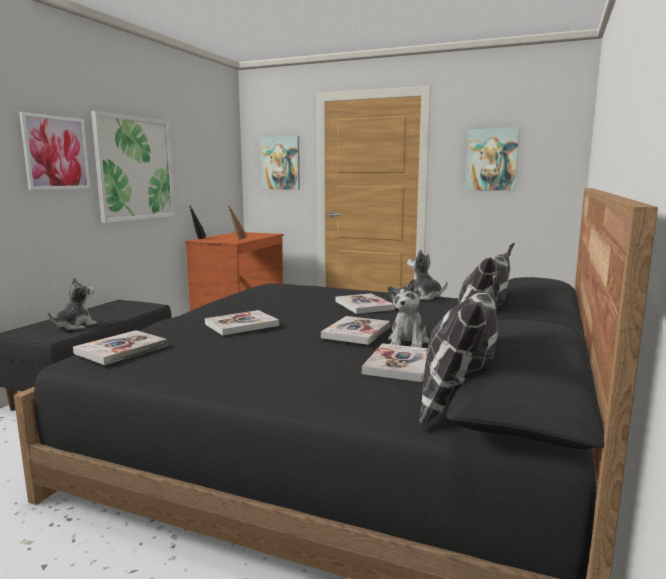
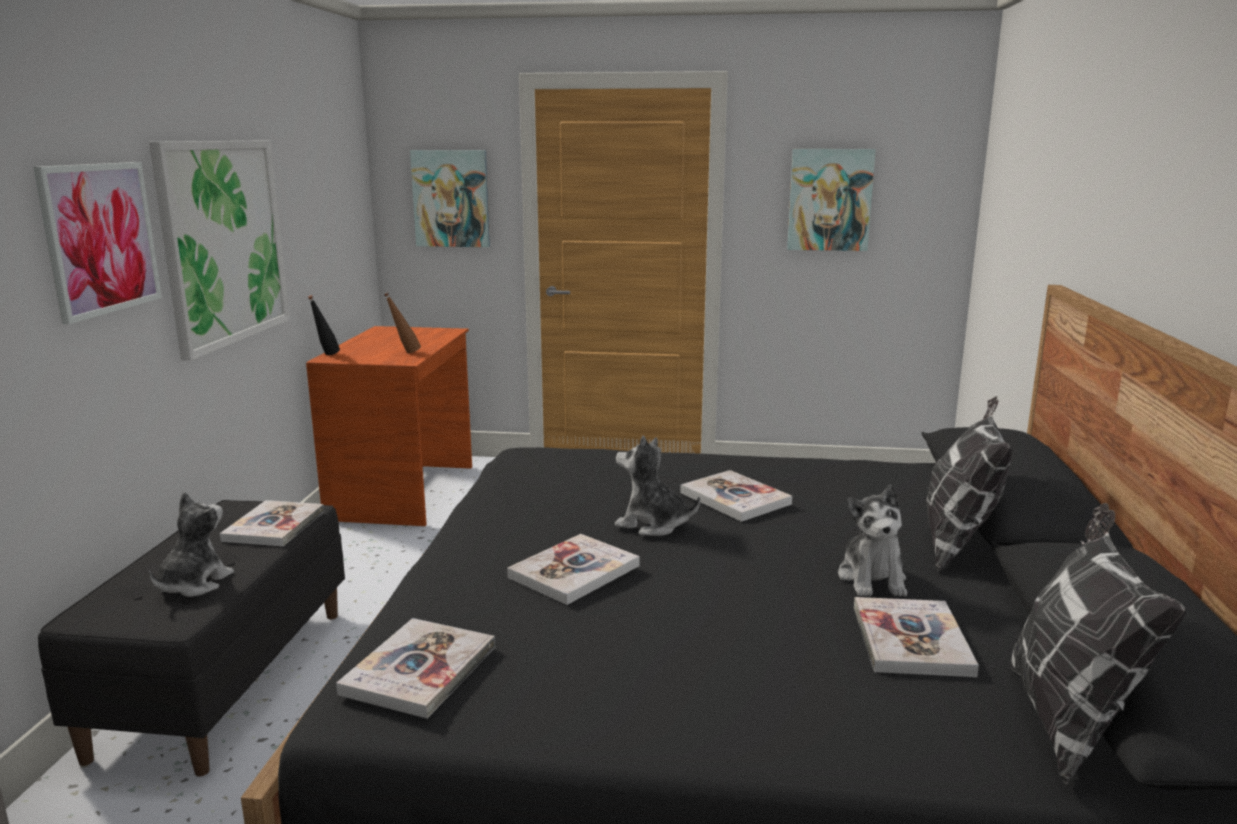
camera: 15 degrees left, 5 degrees up
book [321,316,390,345] -> book moved to [220,500,324,546]
plush toy [407,250,448,300] -> plush toy moved to [615,436,700,536]

